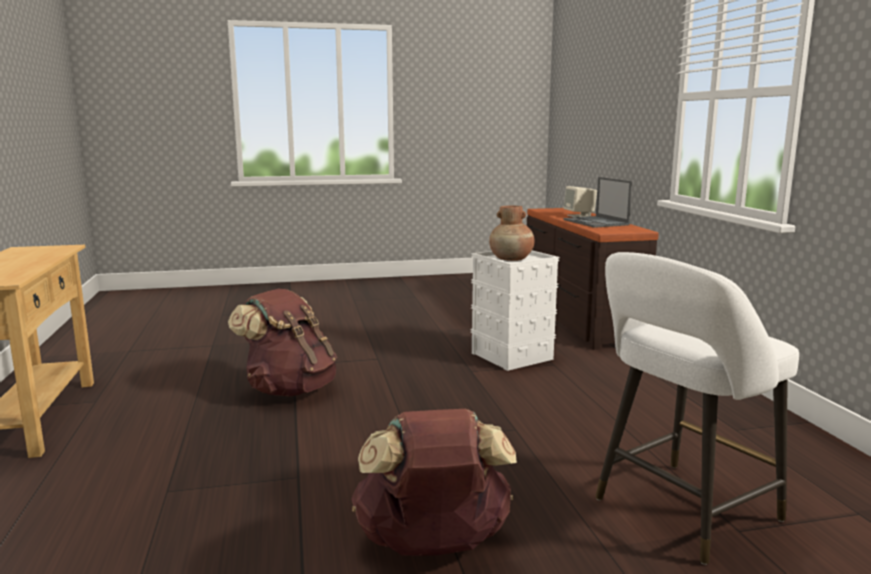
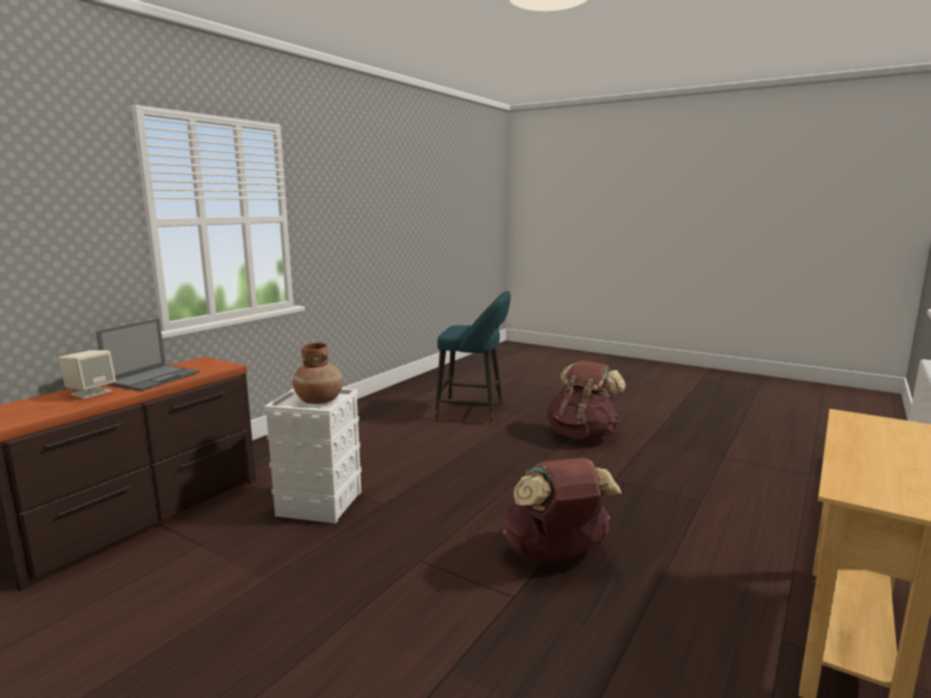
camera: 135 degrees left, 0 degrees up
white stool [595,252,799,565] -> turquoise stool [434,291,511,424]

